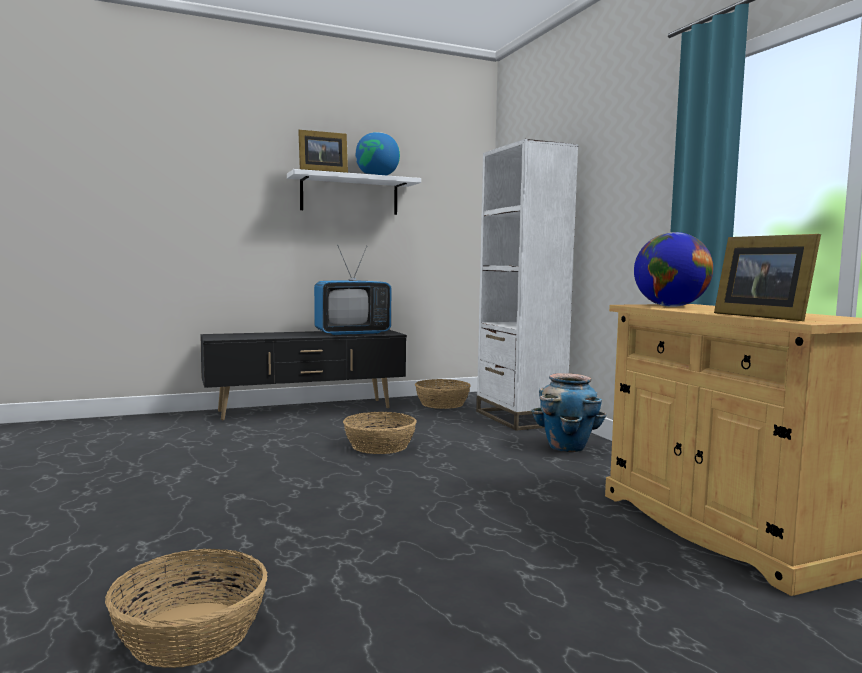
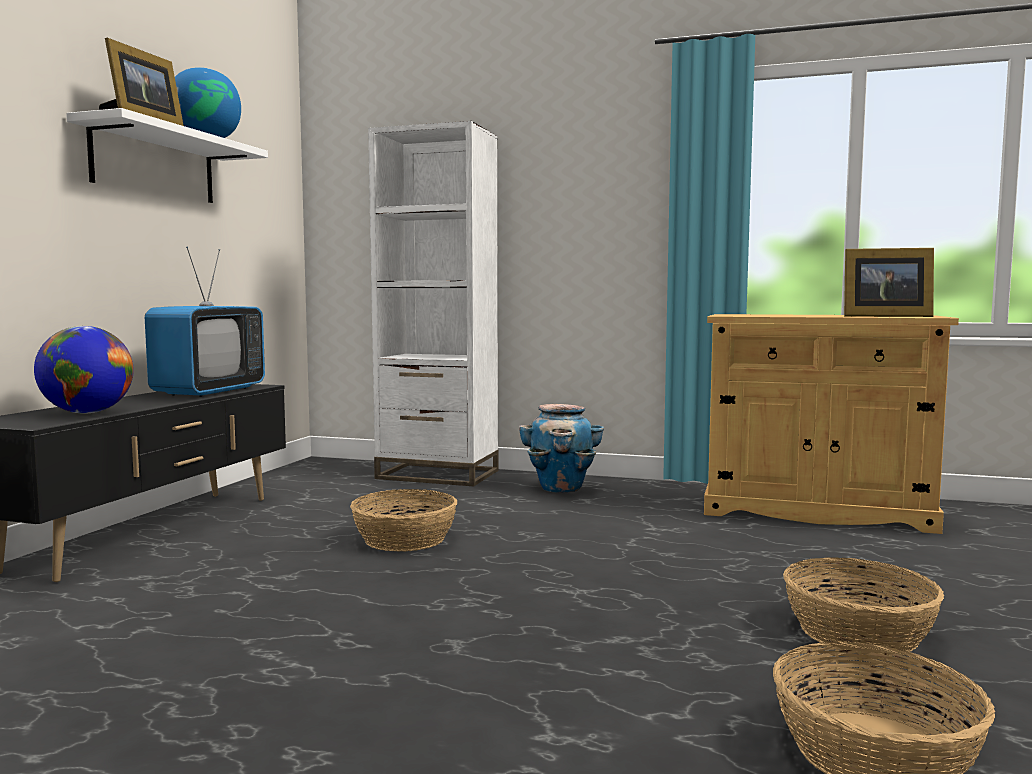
camera: 50 degrees left, 0 degrees up
basket [415,379,471,409] -> basket moved to [783,558,944,656]
globe [634,232,713,307] -> globe moved to [34,326,134,414]

